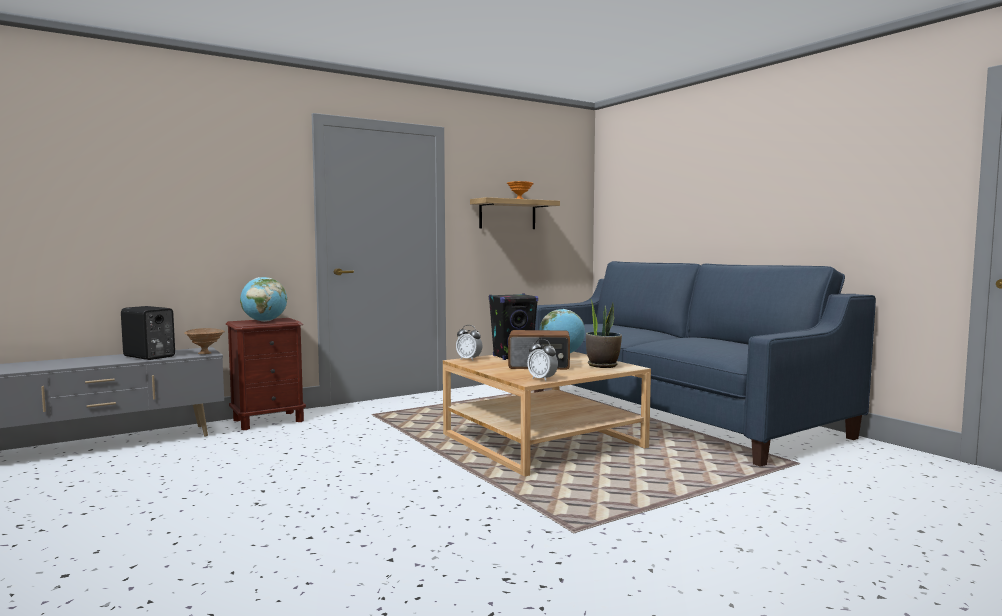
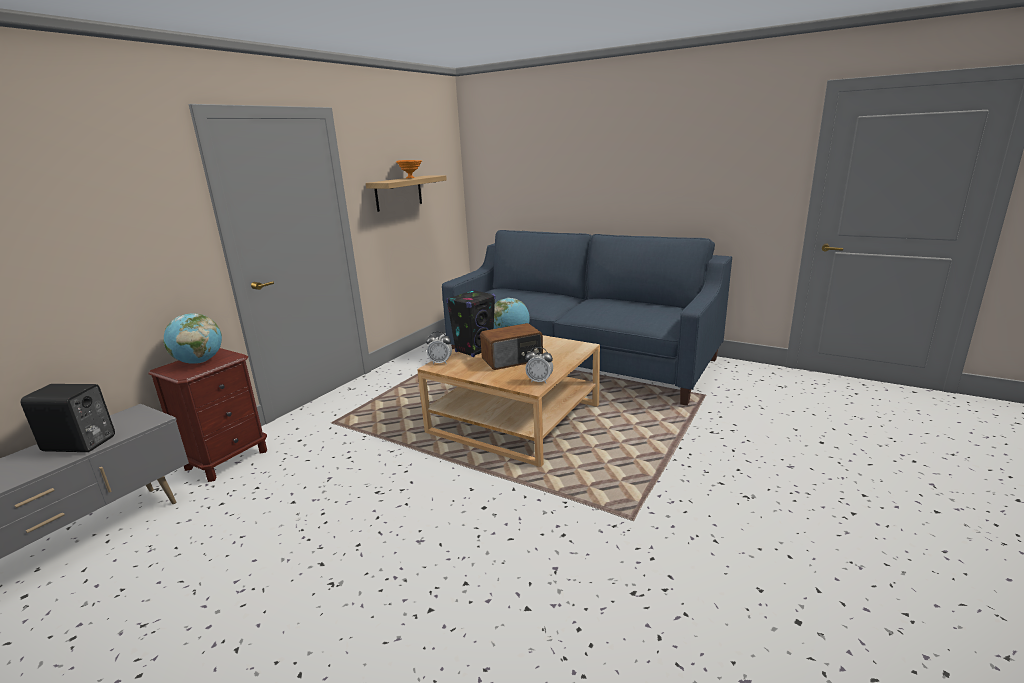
camera: 25 degrees left, 15 degrees up
brown bowl [184,328,225,354] -> none
potted plant [586,300,622,368] -> none

